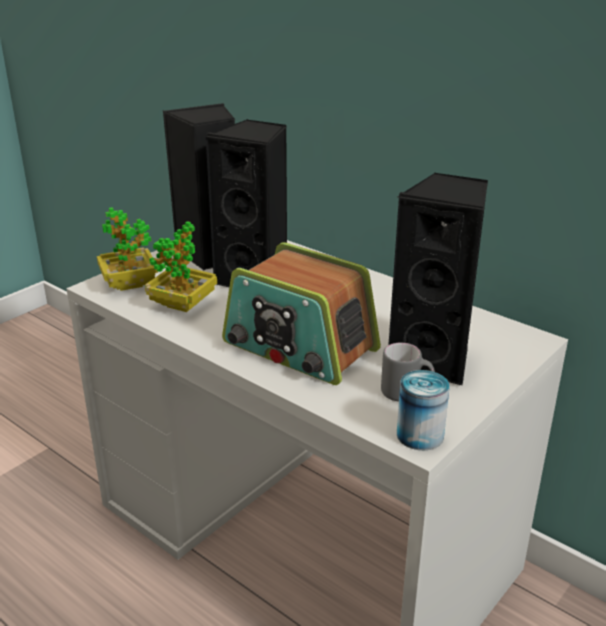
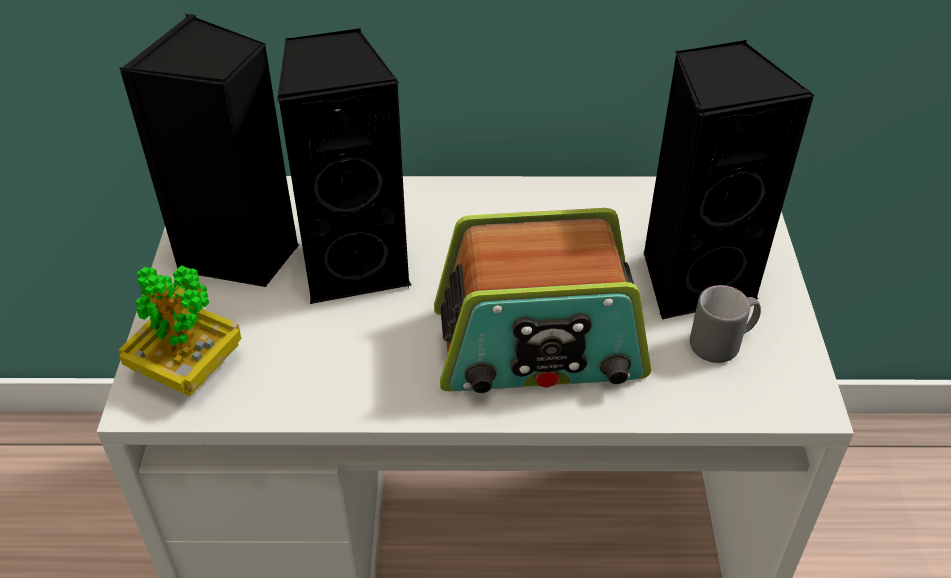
camera: 40 degrees left, 15 degrees up
potted plant [145,221,217,312] -> none
can [397,370,450,450] -> none

